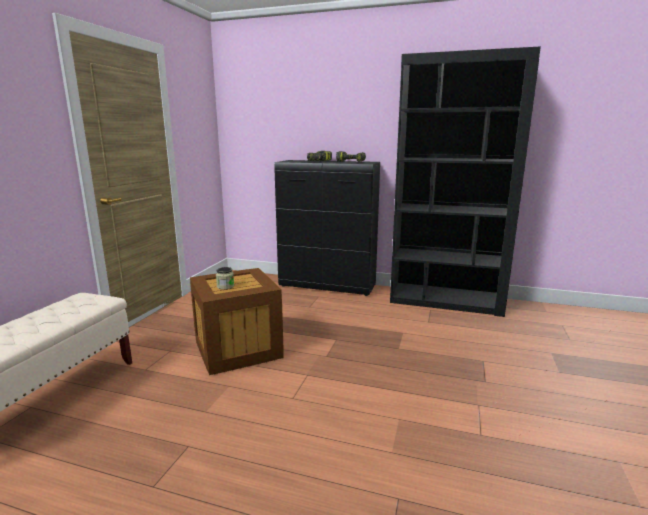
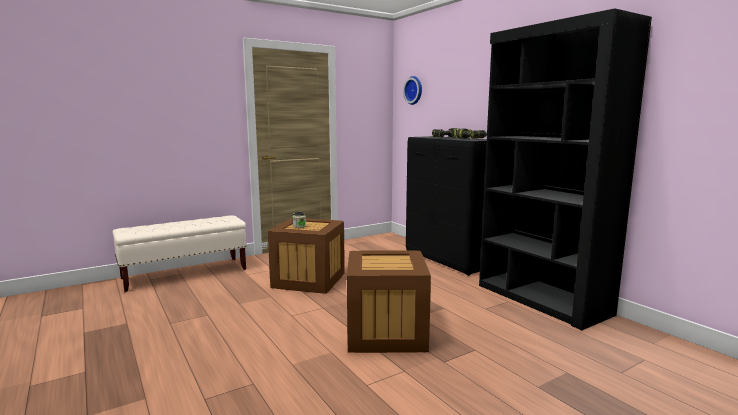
camera: 40 degrees right, 5 degrees down
none -> crate [347,250,431,353]
none -> wall clock [403,76,422,105]

